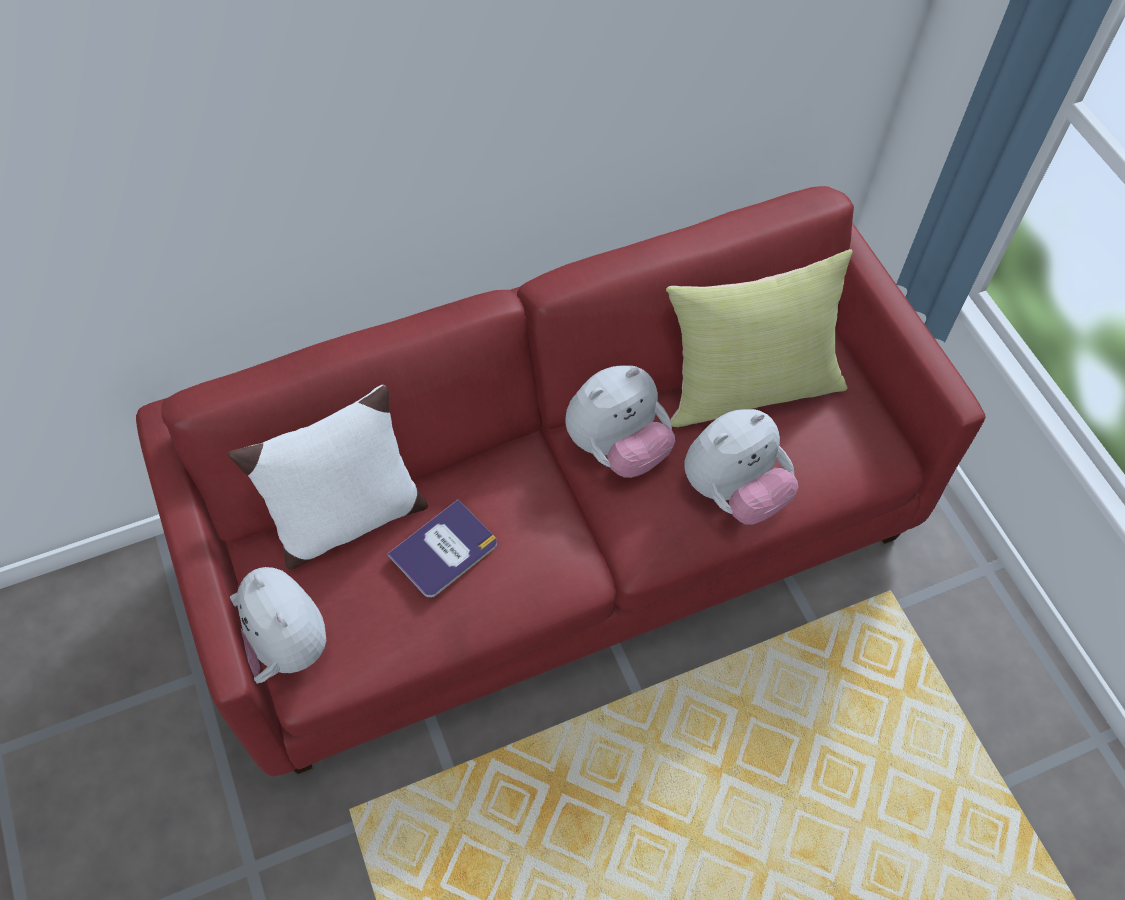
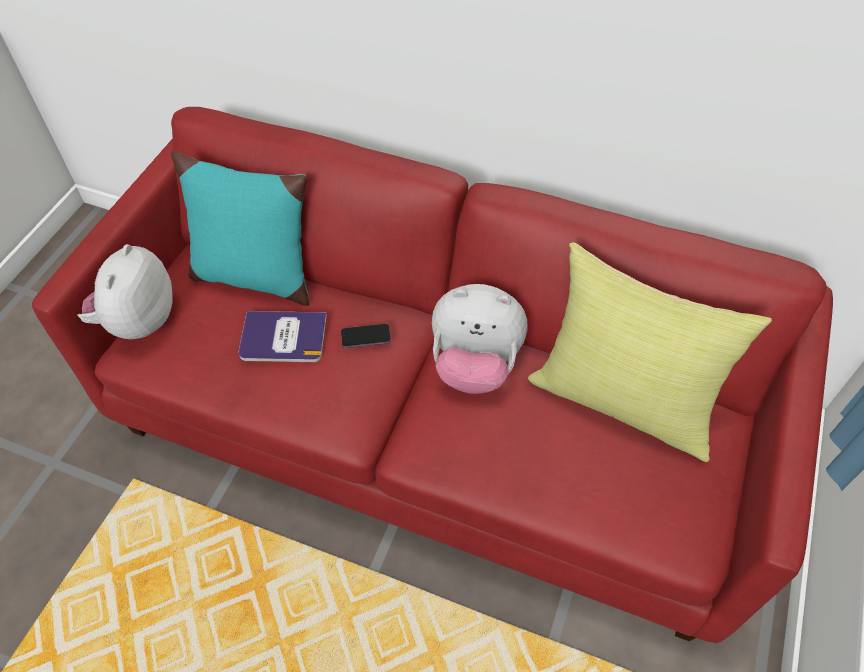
camera: 45 degrees right, 5 degrees down
white pillow [228,385,428,569] -> turquoise pillow [171,151,309,306]
plush toy [684,409,798,525] -> none
none -> phone [341,324,391,348]

